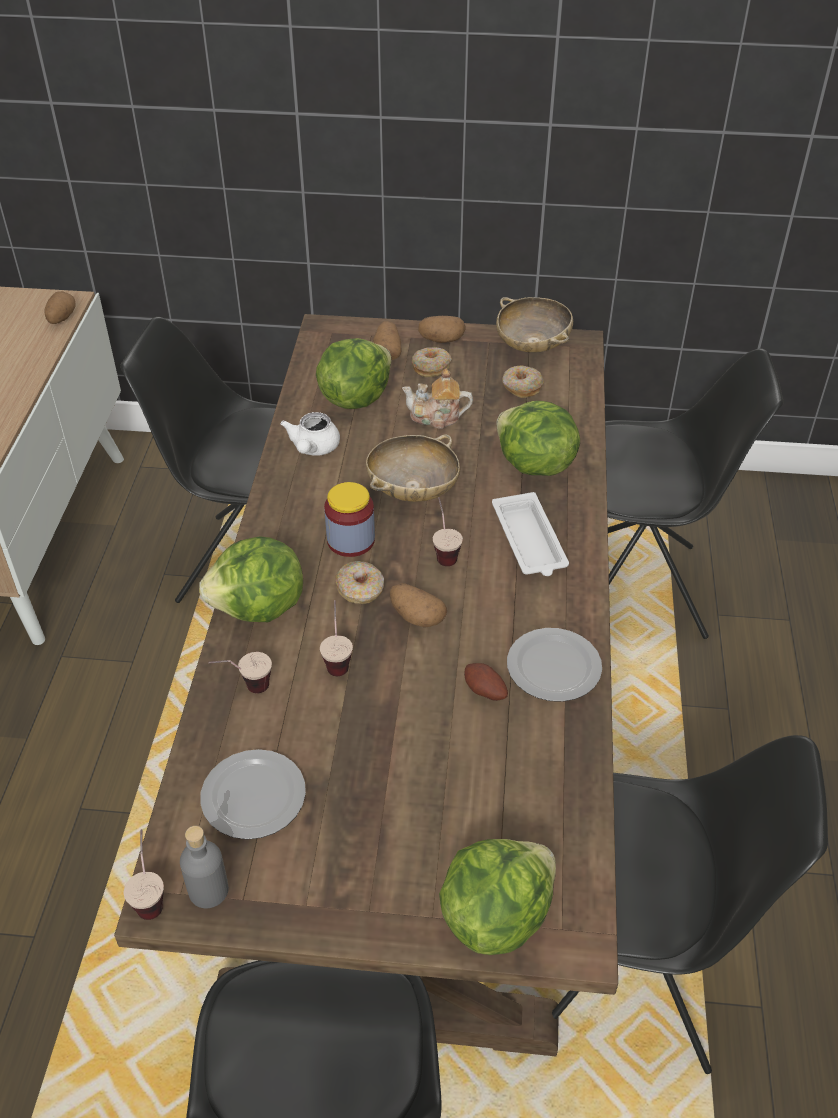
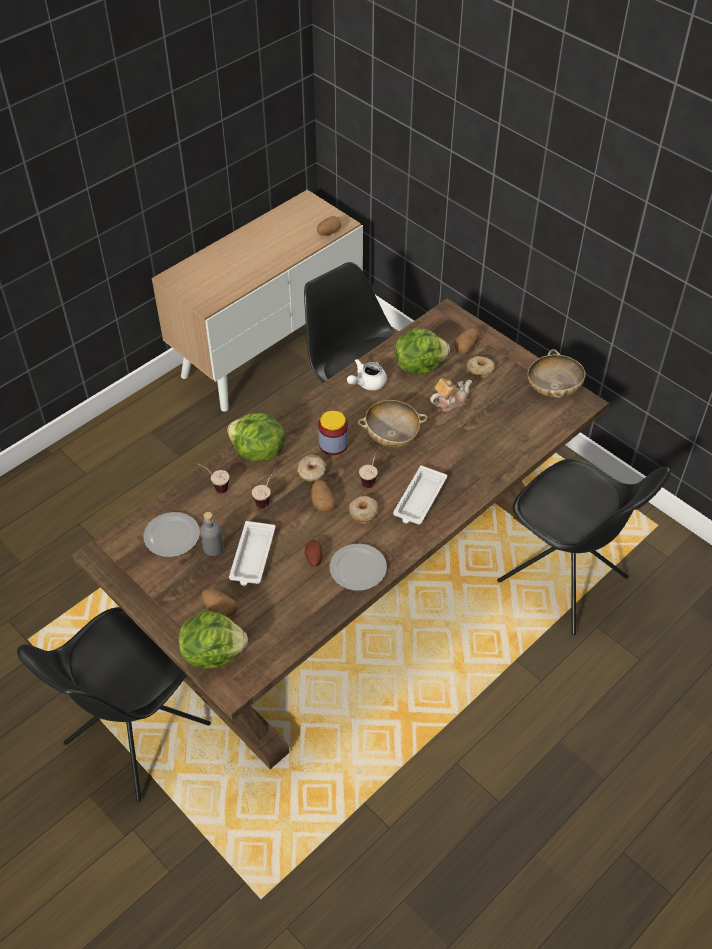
camera: 40 degrees right, 5 degrees up
cup [124,829,164,920] -> none
grey bottle [180,826,229,908] -> grey bottle moved to [200,512,224,556]
teapot [402,368,473,429] -> teapot turned 105 degrees clockwise [430,378,472,412]
potato [418,316,466,343] -> potato moved to [202,588,238,617]
lettuce [496,401,580,476] -> none
donut [502,365,544,398] -> donut moved to [349,496,378,524]
black chair [552,735,828,1074] -> none
none -> white tray [229,521,275,586]

